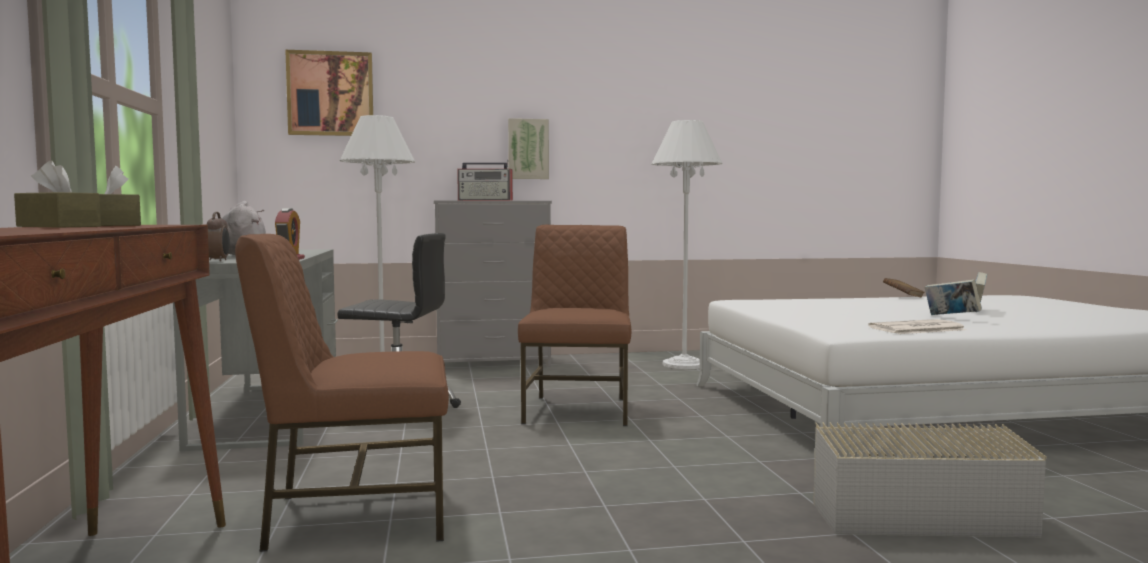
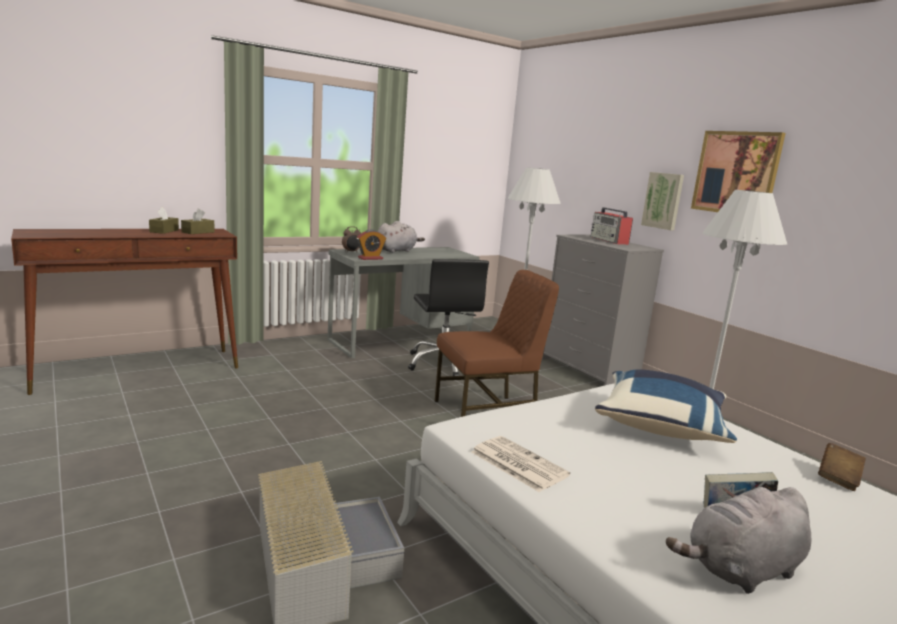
camera: 65 degrees right, 10 degrees up
brown chair [235,234,449,552] -> none
picture [285,50,373,136] -> picture moved to [691,131,786,212]
book [925,279,982,315] -> none
none -> blue pillow [595,369,737,443]
none -> grey plush toy [666,487,811,594]

